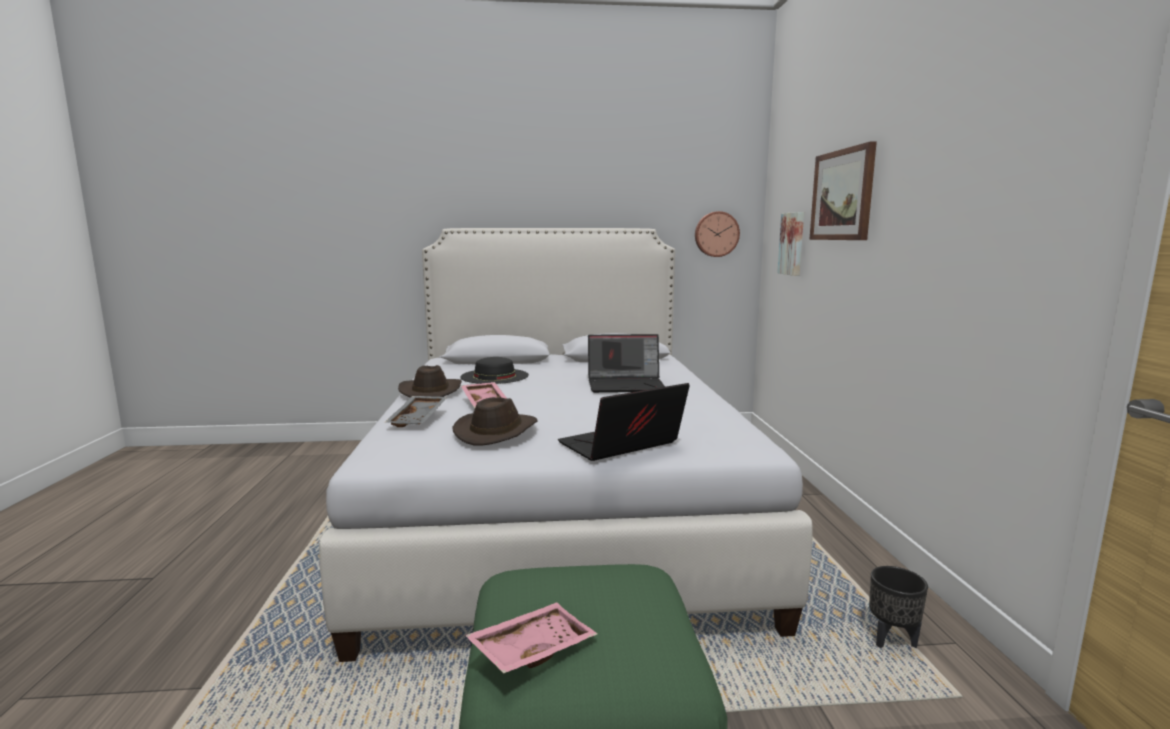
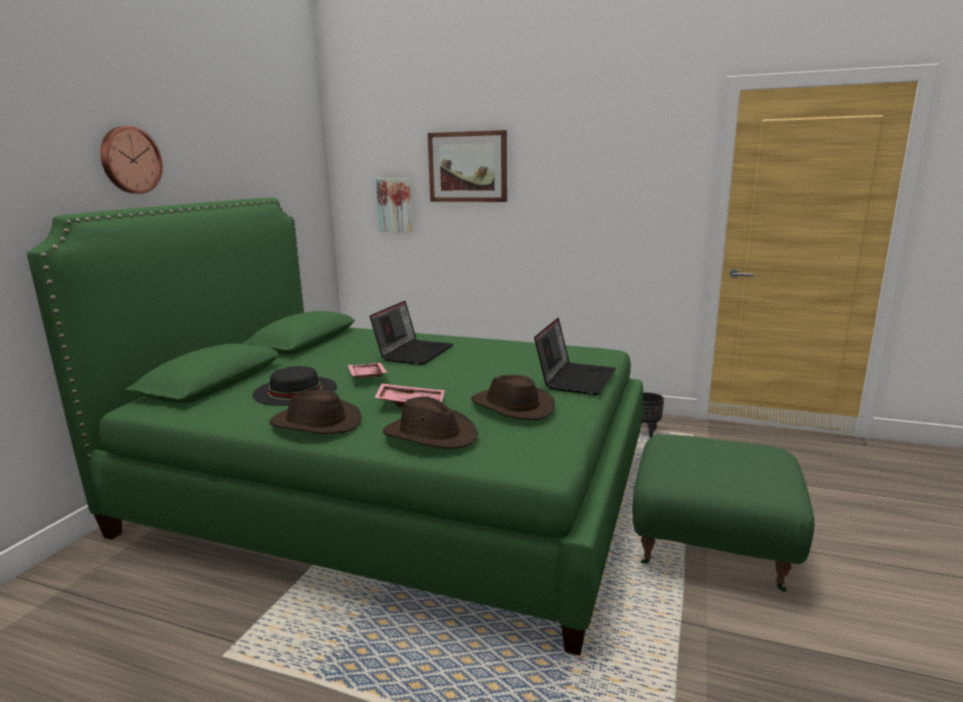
camera: 65 degrees left, 5 degrees up
white bed [319,228,813,662] -> green bed [27,198,643,655]
grey tray [384,396,447,427] -> brown hat [383,396,478,449]
pink tray [465,602,597,674] -> pink tray moved to [348,363,388,378]
laptop [558,383,690,461] -> laptop turned 150 degrees counterclockwise [534,318,616,395]
wall clock [695,211,740,257] -> wall clock moved to [100,126,163,194]

